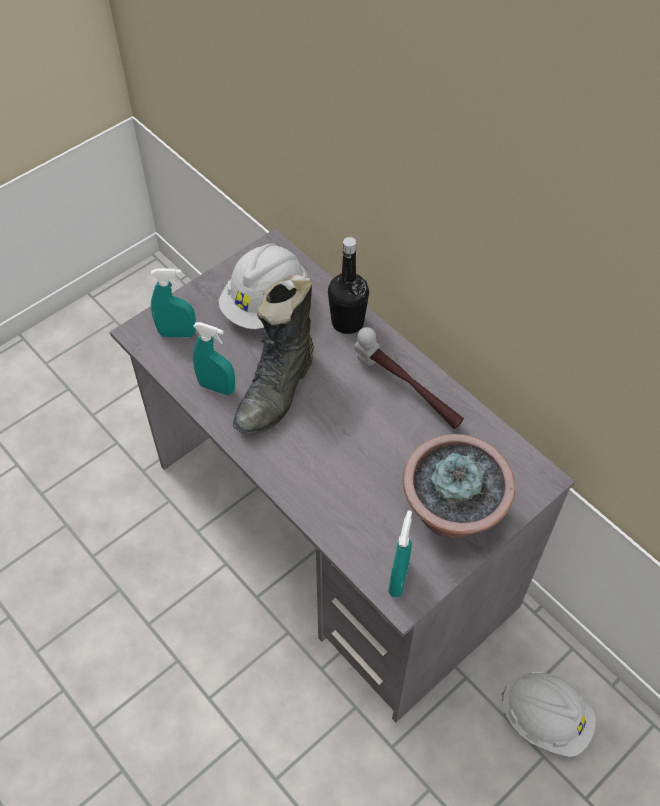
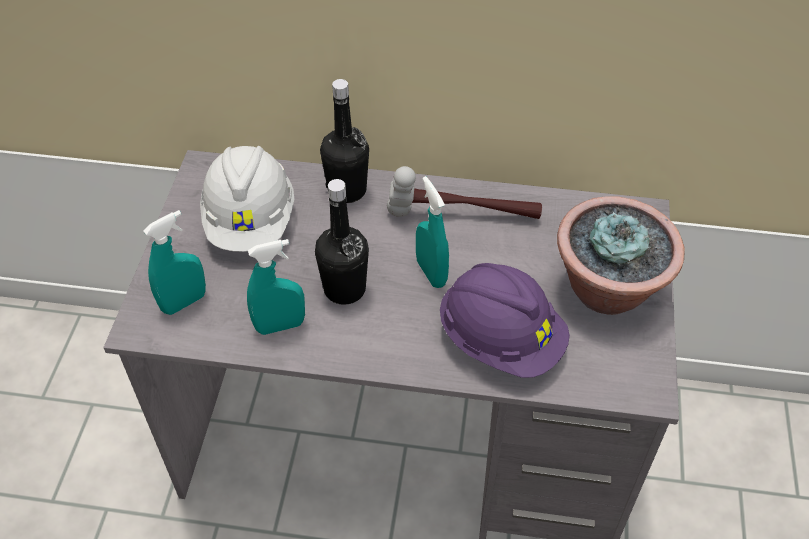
camera: 40 degrees left, 5 degrees down
black boot [233,275,314,434] -> black bottle [315,179,369,305]
turquoise spray bottle [389,510,412,597] -> turquoise spray bottle moved to [416,176,449,288]
white hard hat [501,671,596,757] -> none
none -> purple hard hat [440,263,570,378]

